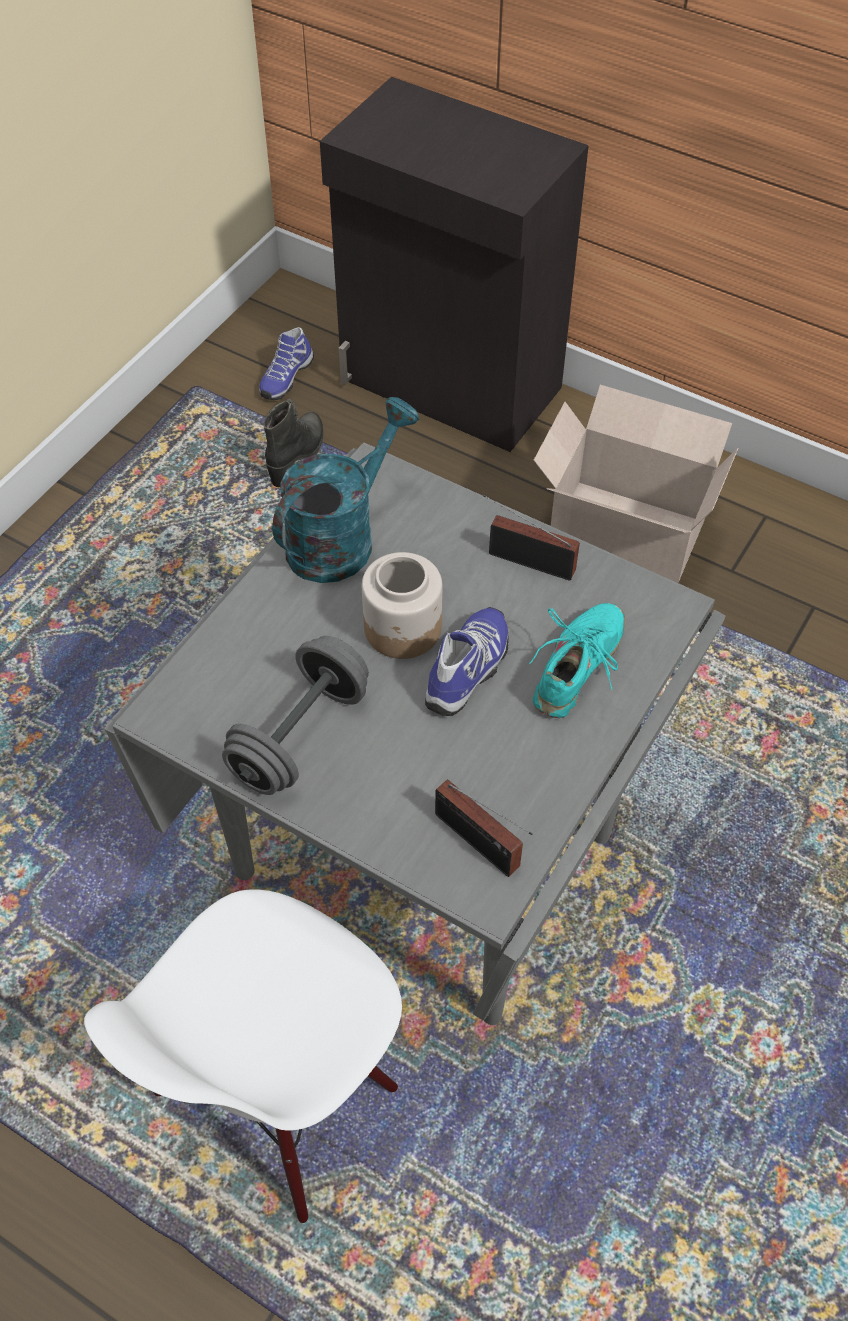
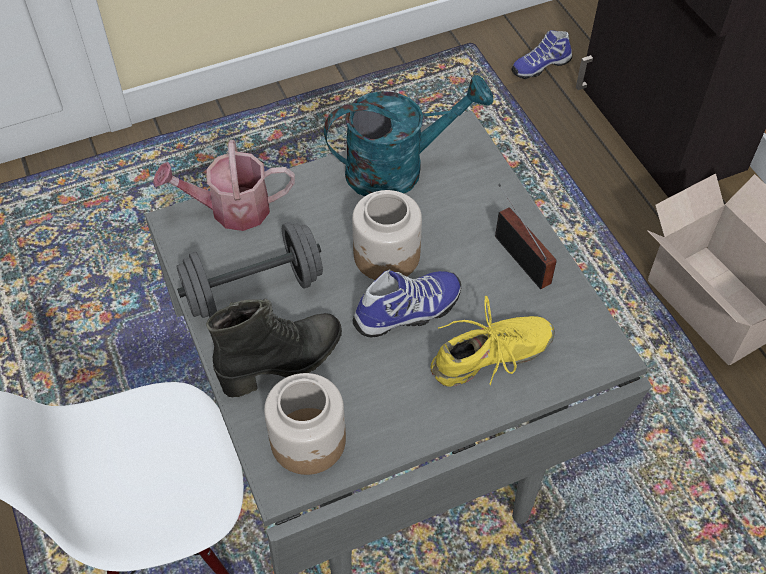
camera: 35 degrees right, 0 degrees up
black boot [263,399,323,487] -> black boot moved to [206,299,342,397]
radio [435,780,533,877] -> jar [264,373,346,475]
turquoise shoe [529,603,625,718] -> yellow shoe [431,296,555,387]
none -> watering can [153,140,295,231]

